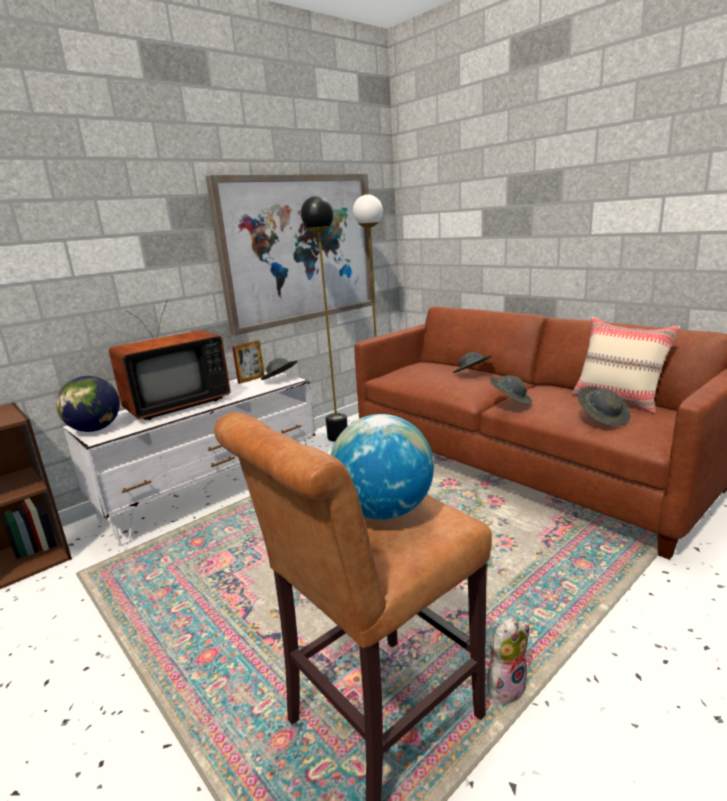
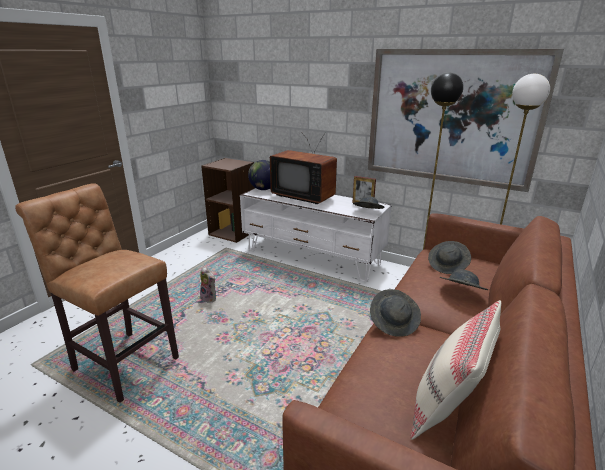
camera: 70 degrees right, 5 degrees up
globe [330,414,434,520] -> none
plush toy [487,618,529,704] -> plush toy moved to [200,266,216,303]
grey hat [578,386,631,426] -> grey hat moved to [428,241,471,274]

